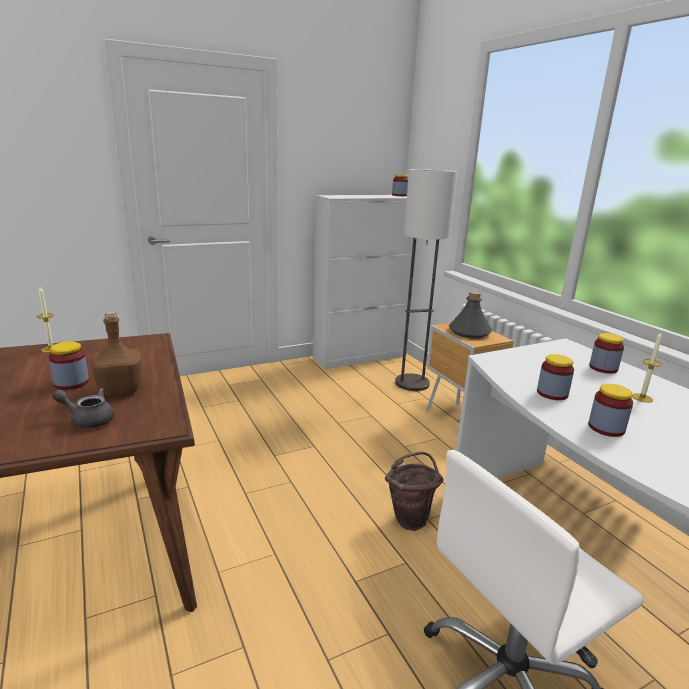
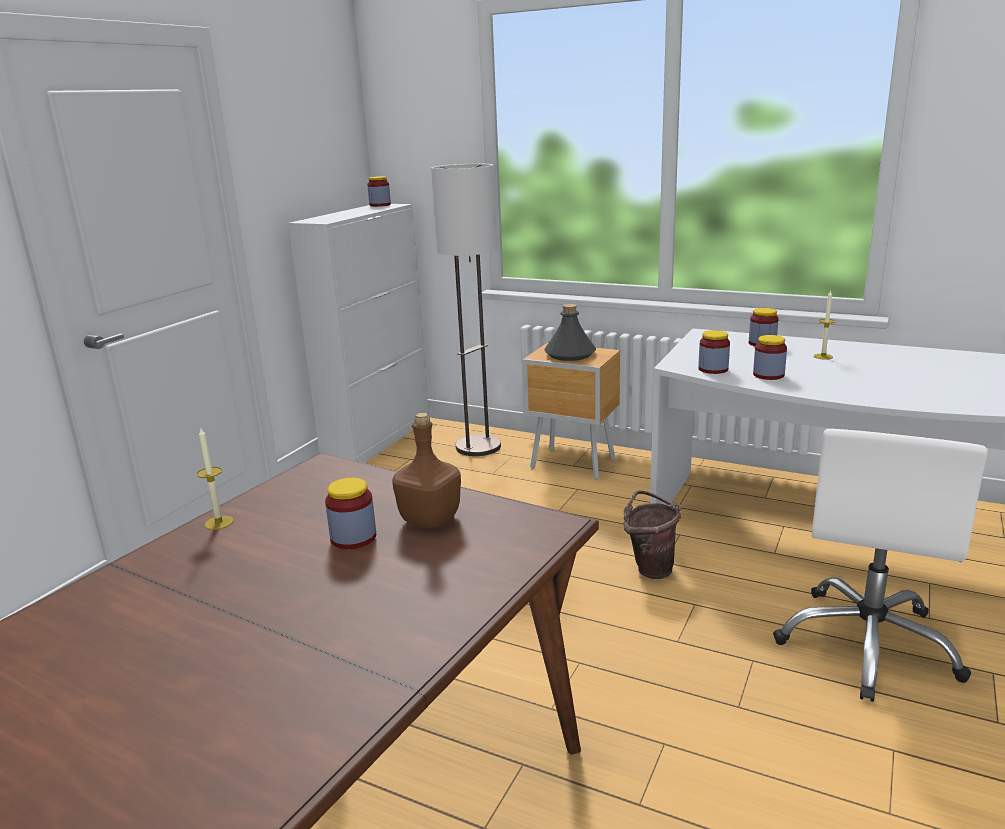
camera: 35 degrees left, 0 degrees up
grey teapot [52,388,114,428] -> none
jar [588,384,633,437] -> jar moved to [698,330,730,374]

